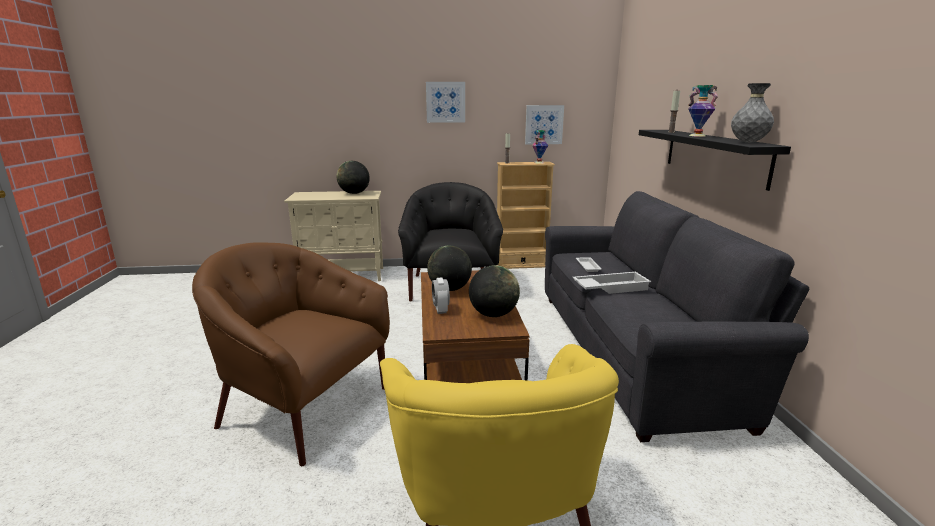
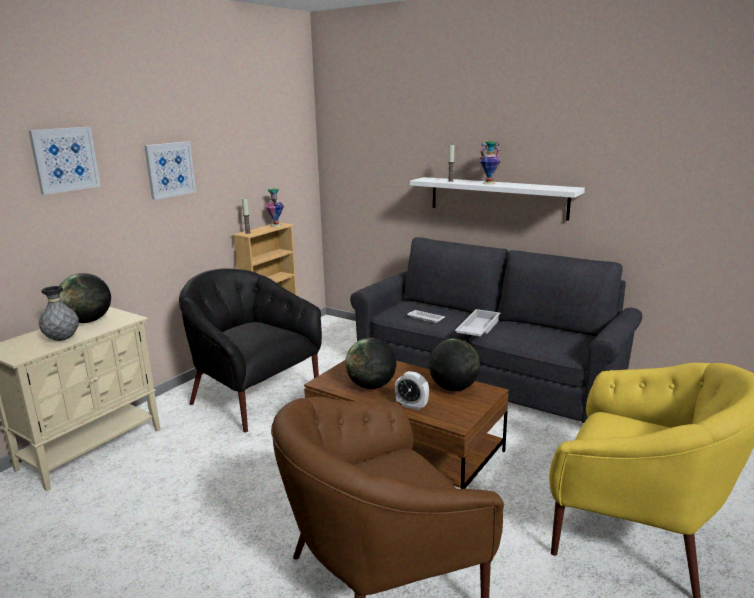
camera: 50 degrees left, 0 degrees up
picture [525,105,564,144] -> picture moved to [28,127,101,195]
black shelf [639,130,791,191] -> white shelf [410,177,585,221]
grey vase [731,83,774,143] -> grey vase moved to [39,286,79,341]

